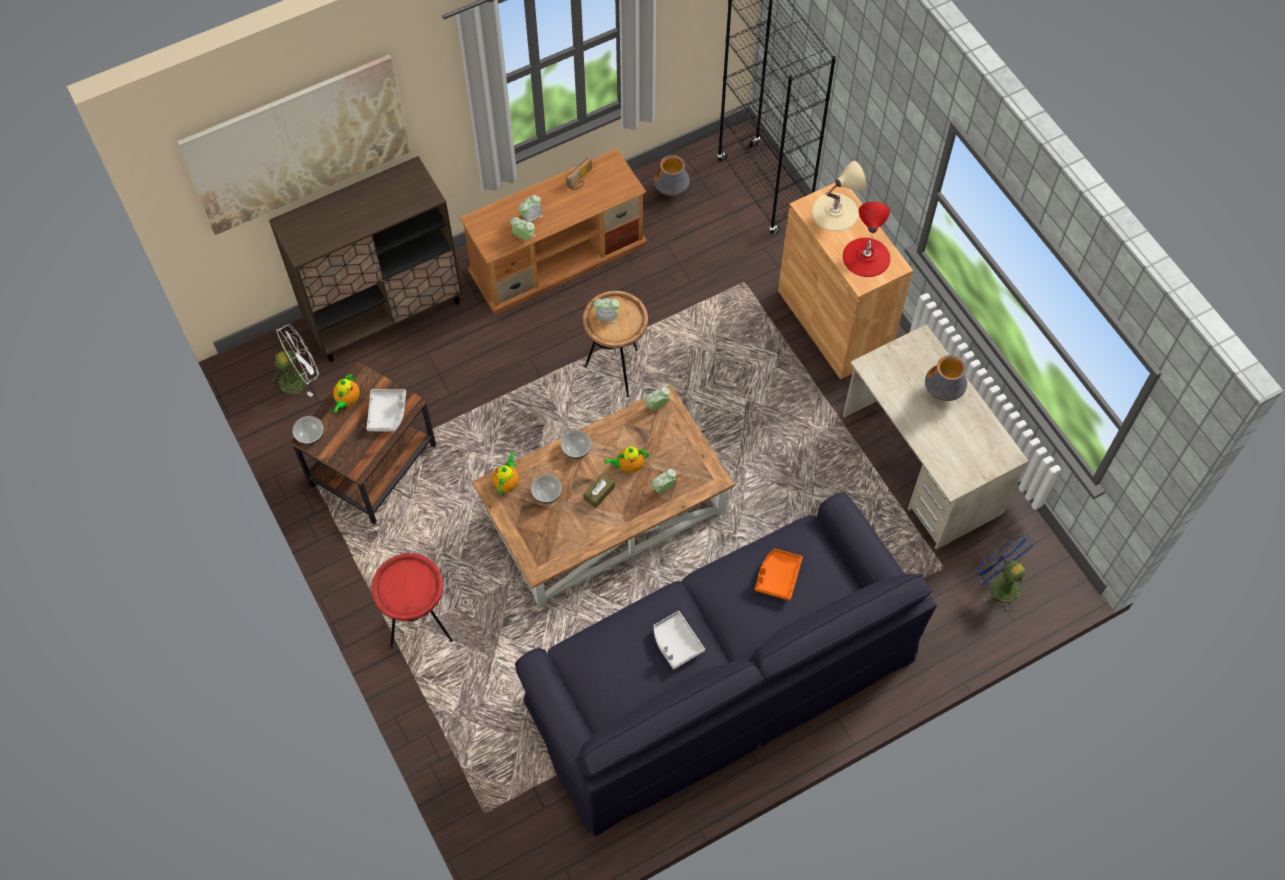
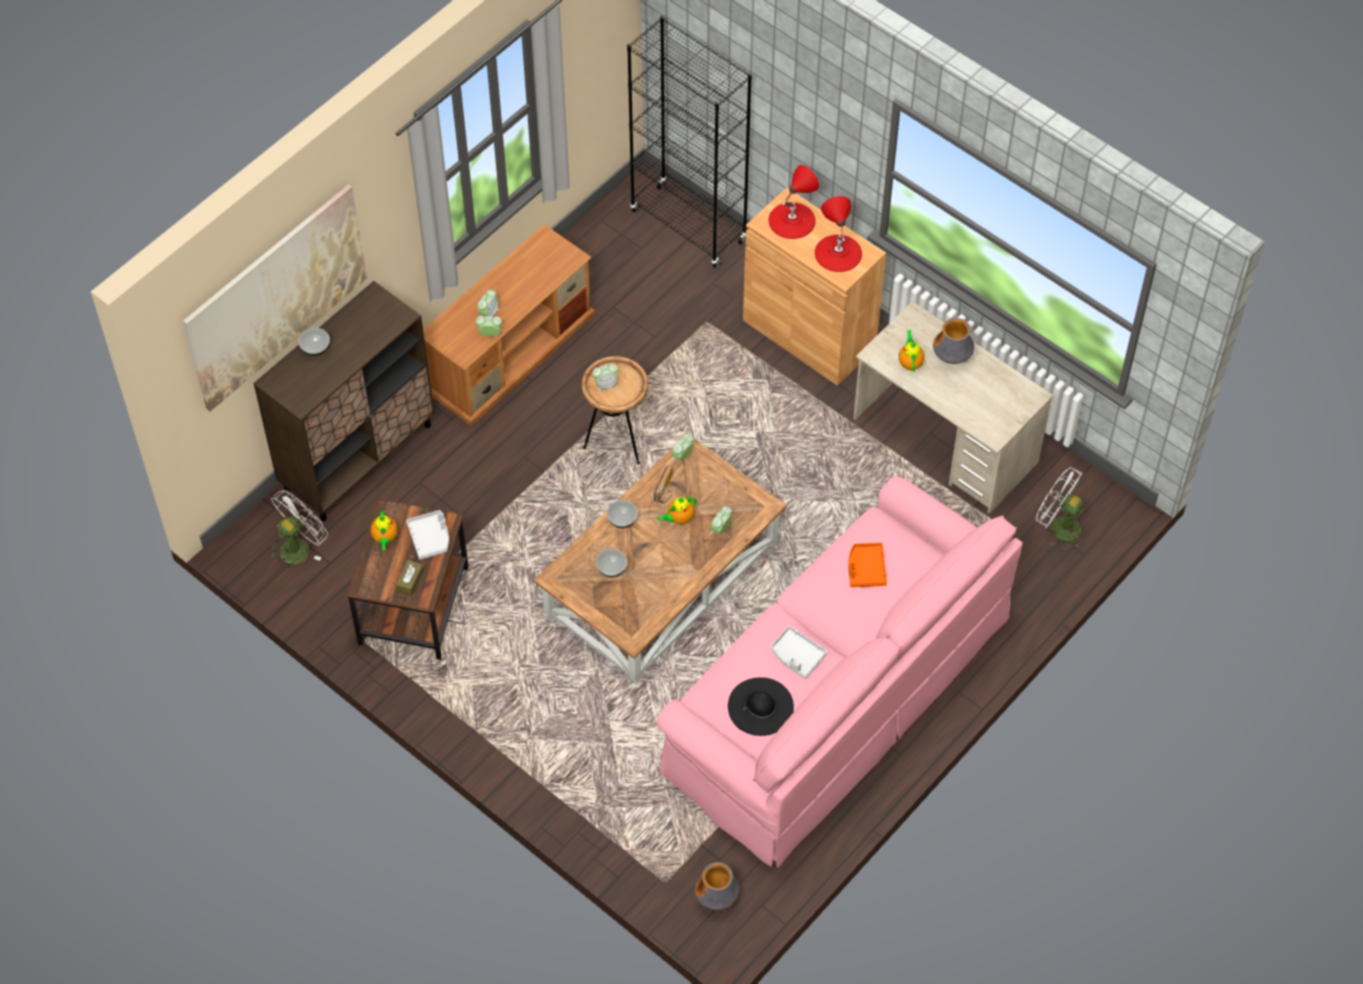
camera: 20 degrees left, 5 degrees down
bowl [292,416,324,445] -> bowl moved to [298,328,330,356]
red side table [372,553,453,648] -> none
teapot [493,451,519,495] -> teapot moved to [899,330,925,372]
black sofa [515,492,937,836] -> pink sofa [656,475,1023,868]
radio [566,158,592,190] -> radio moved to [654,465,672,503]
brown tissue box [583,473,615,508] -> brown tissue box moved to [396,560,424,596]
vase [654,155,690,196] -> vase moved to [695,862,739,910]
beige table lamp [812,161,866,232] -> red table lamp [769,165,819,239]
blue fan [974,534,1036,612] -> white fan [1036,467,1084,550]
none -> black hat [728,677,794,736]

